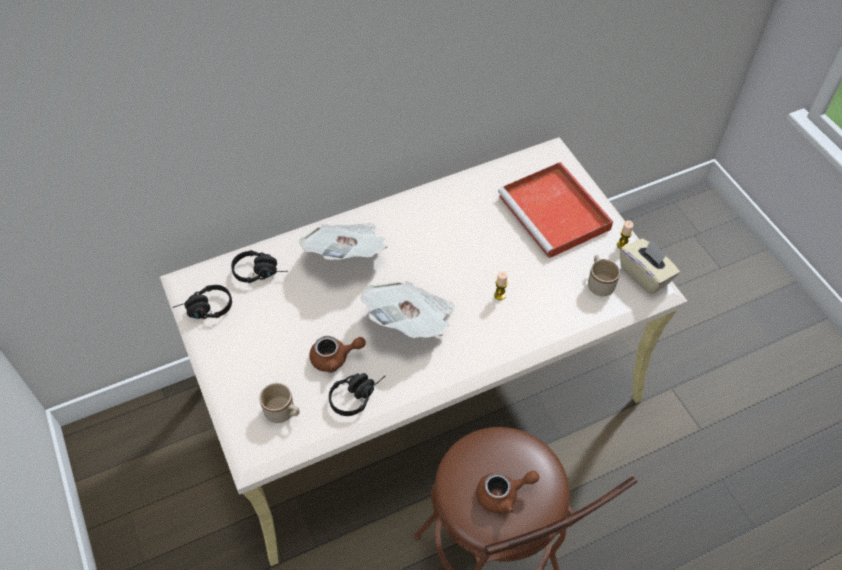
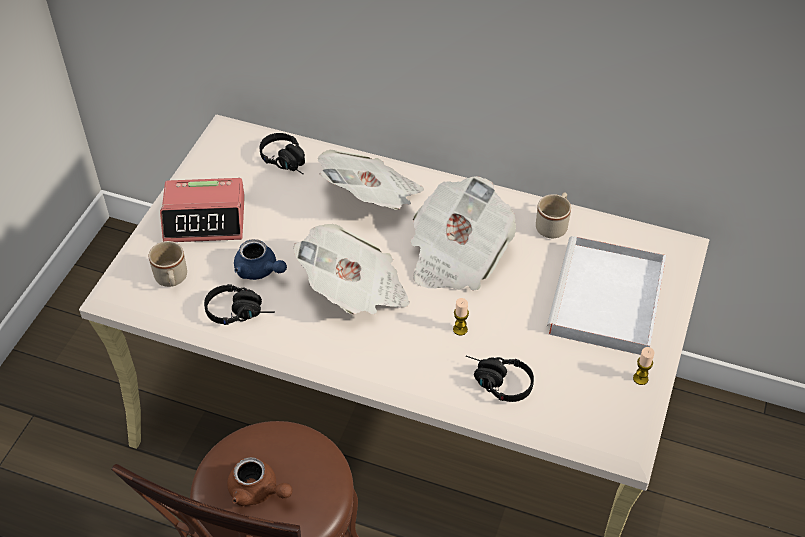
camera: 45 degrees right, 5 degrees down
black headphones [172,285,232,319] -> black headphones moved to [466,356,534,402]
brown teapot [309,336,366,373] -> blue teapot [234,239,287,280]
red tray [498,162,613,258] -> white tray [547,236,666,355]
beige mug [588,255,620,296] -> beige mug moved to [536,192,571,238]
beige tissue box [620,238,680,294] -> none
none -> alarm clock [160,178,245,242]
none -> newspaper [411,176,516,291]

